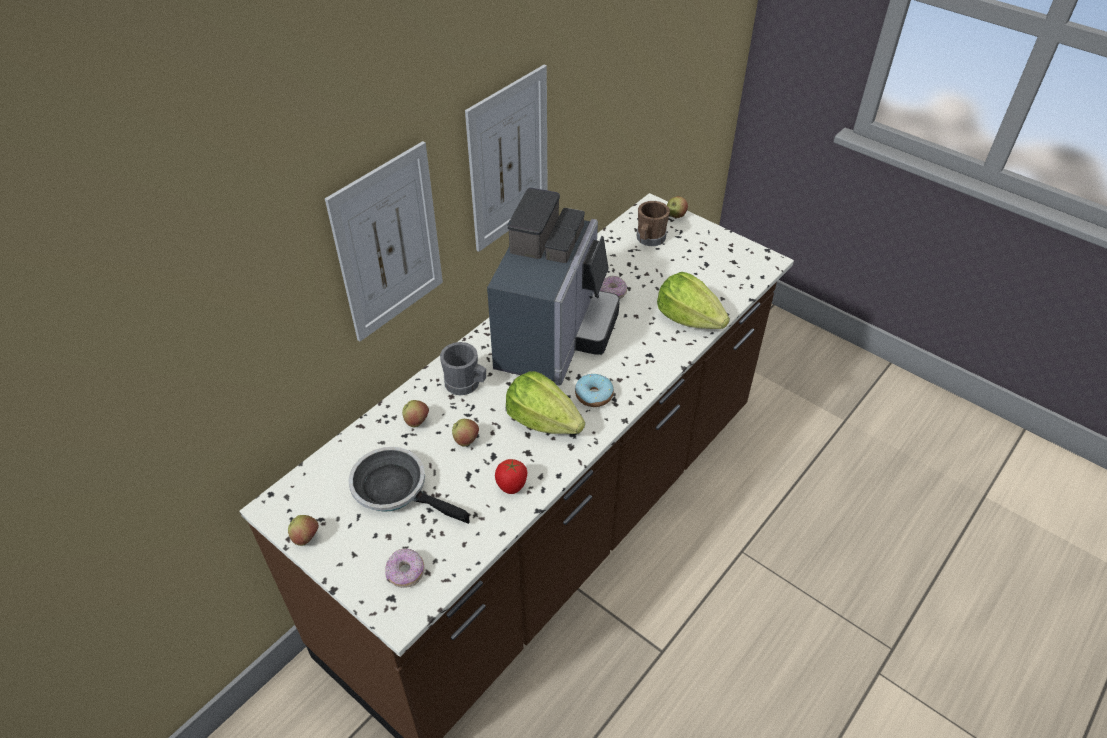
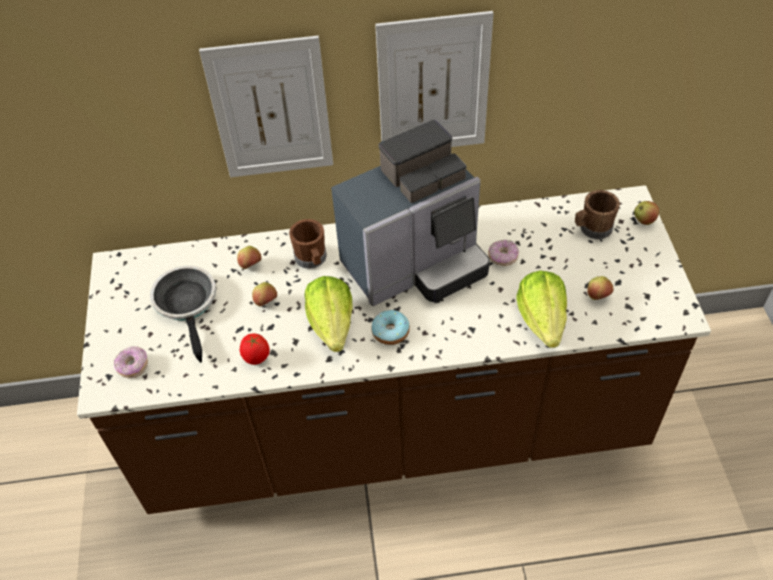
camera: 45 degrees right, 5 degrees up
apple [288,515,319,546] -> apple moved to [587,276,614,300]
grey mug [440,342,486,395] -> brown mug [289,219,327,269]

